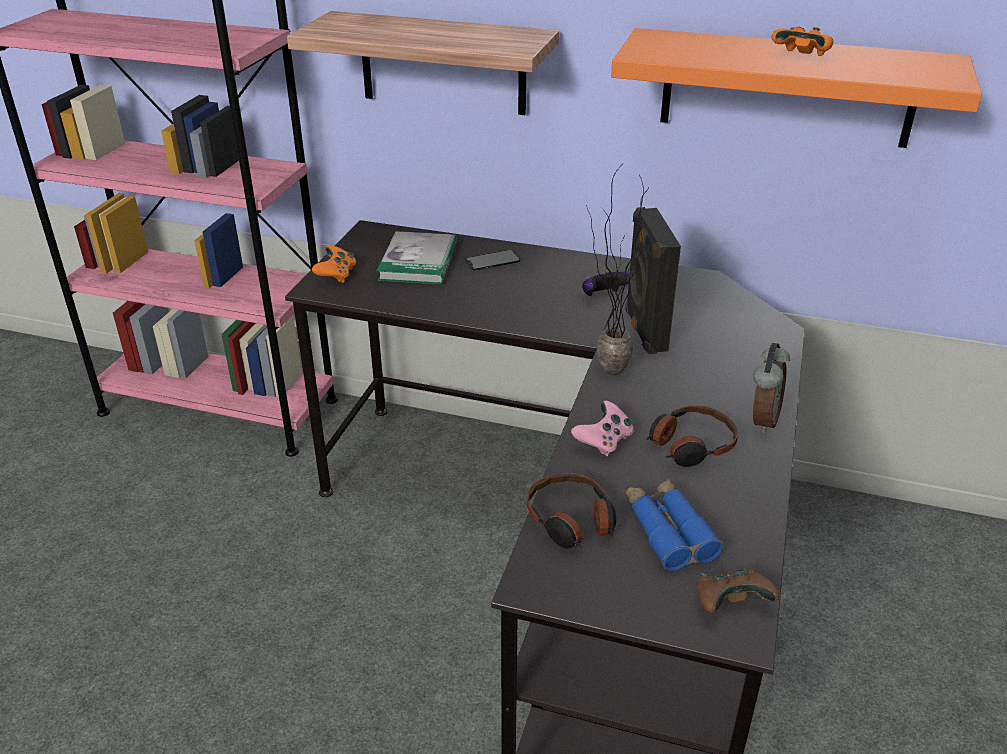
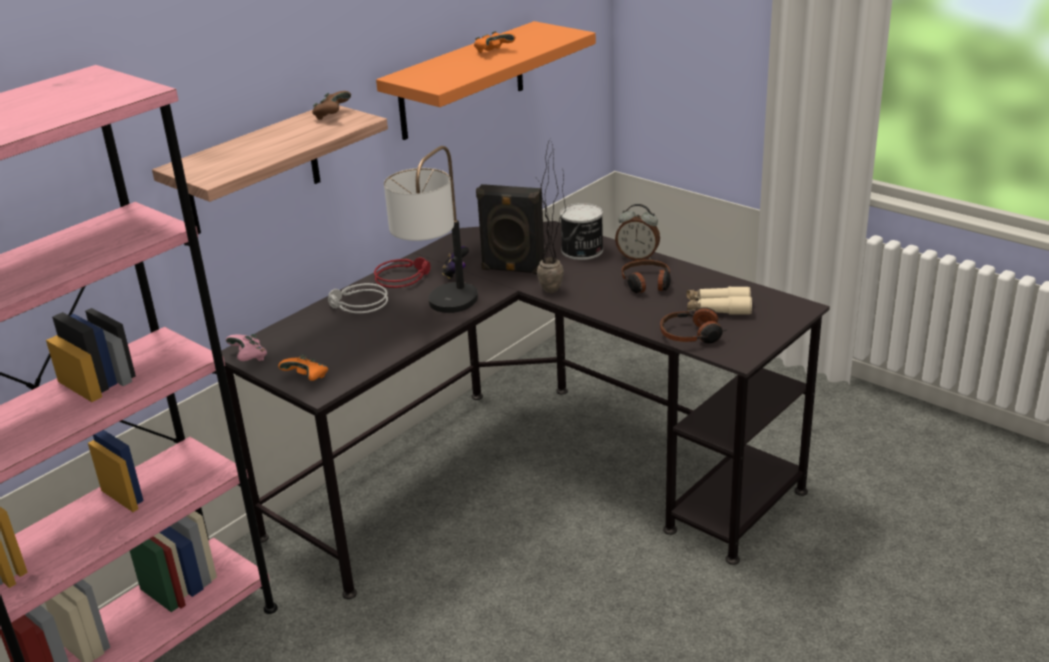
camera: 65 degrees left, 5 degrees down
book [377,231,457,285] -> none
phone [466,250,520,271] -> grey headphones [328,283,388,313]
pink game controller [571,401,634,456] -> pink game controller moved to [226,334,267,361]
blue binoculars [626,479,723,571] -> beige binoculars [686,286,752,315]
brown game controller [697,569,780,613] -> brown game controller moved to [312,91,351,120]
alarm clock [753,343,790,433] -> alarm clock turned 150 degrees clockwise [615,204,660,261]
none -> red headphones [374,257,431,288]
none -> table lamp [384,146,478,313]
none -> can [560,203,603,260]

